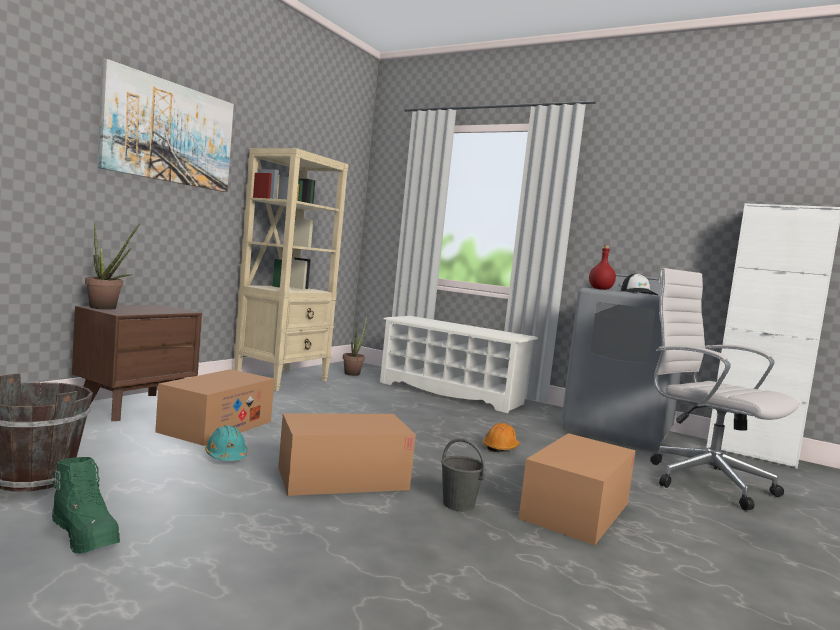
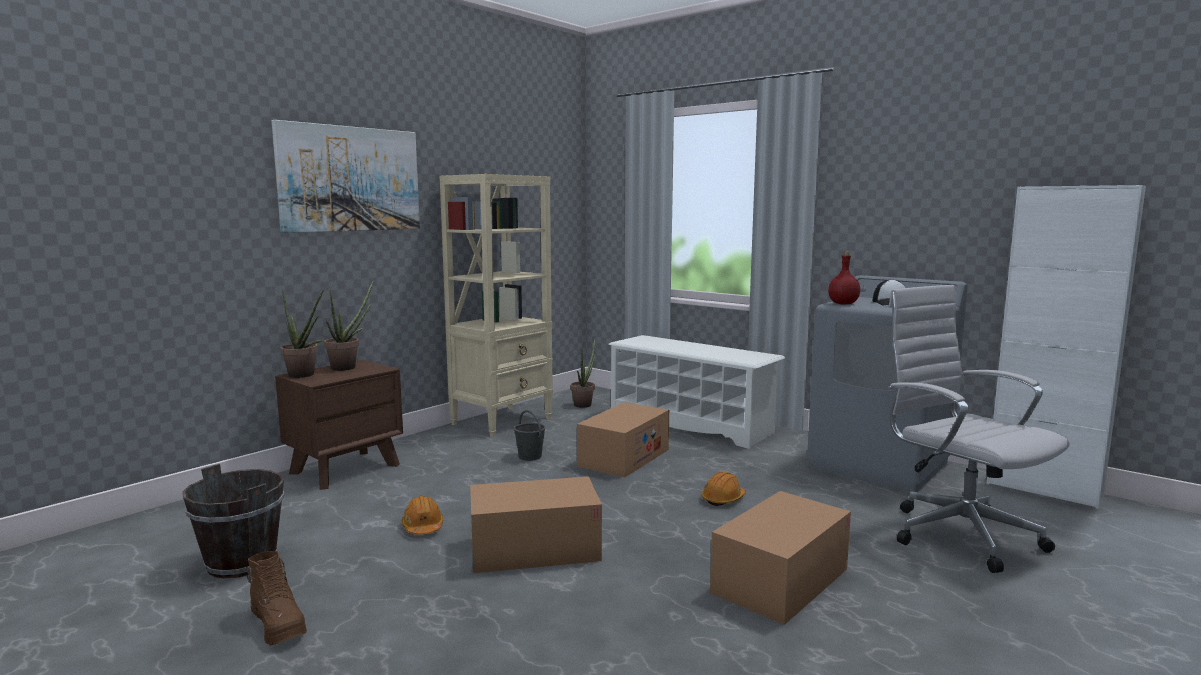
camera: 10 degrees right, 5 degrees up
green boot [52,457,120,554] -> brown boot [246,551,307,645]
cardboard box [155,369,275,446] -> cardboard box moved to [577,402,669,477]
turquoise hard hat [205,425,248,461] -> orange hard hat [402,496,444,535]
grey bucket [441,438,485,512] -> grey bucket moved to [514,410,546,461]
none -> potted plant [324,280,374,371]

